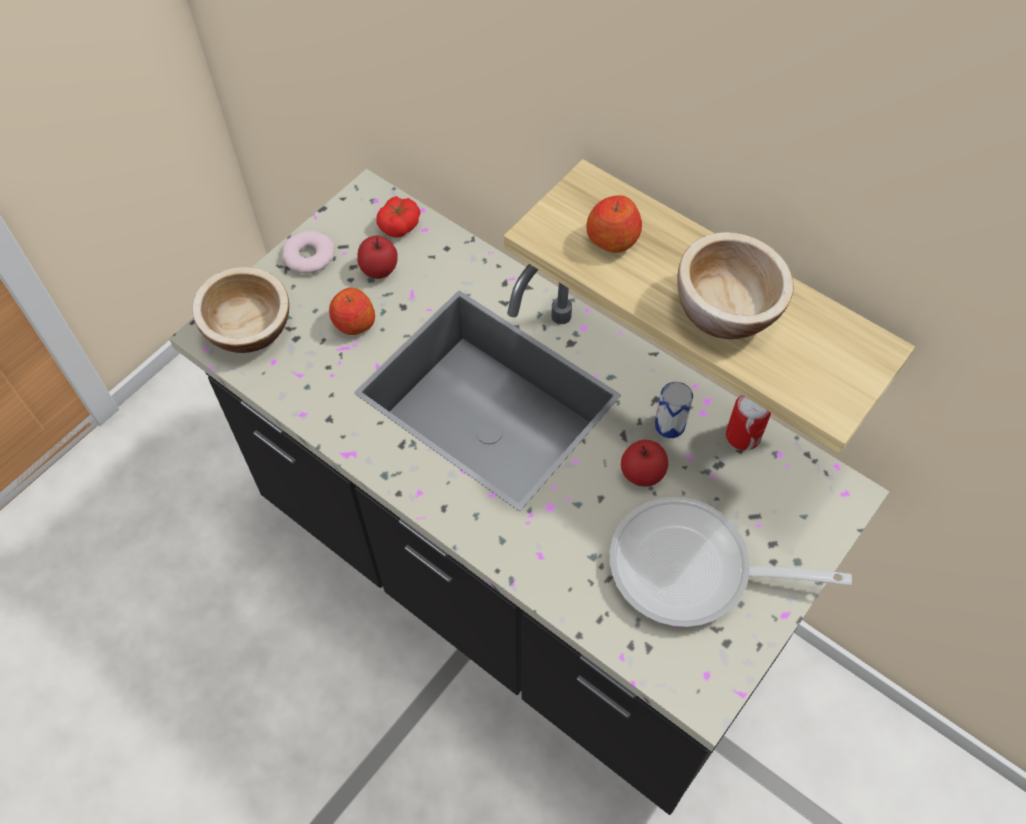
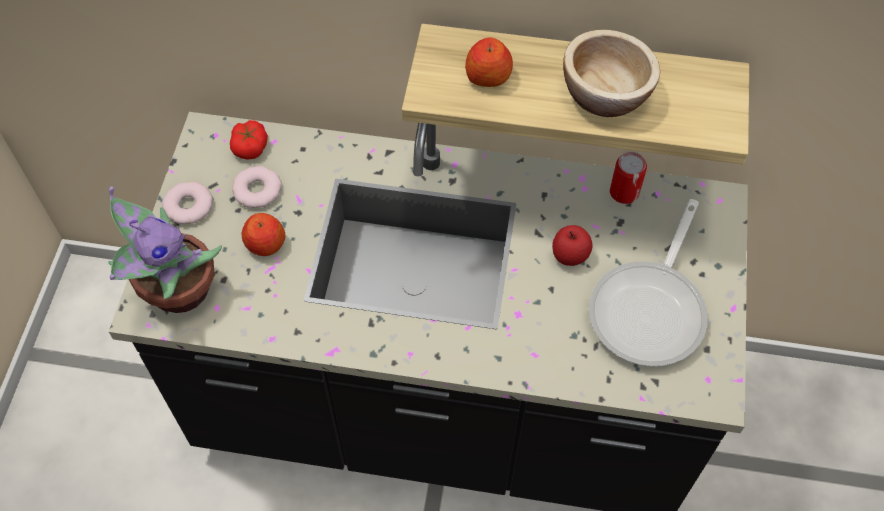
camera: 30 degrees left, 0 degrees up
bowl [192,267,289,353] -> potted plant [108,187,222,313]
apple [357,235,398,279] -> donut [232,166,282,208]
frying pan [610,497,852,627] -> frying pan turned 45 degrees counterclockwise [589,199,708,366]
can [654,382,693,438] -> none

